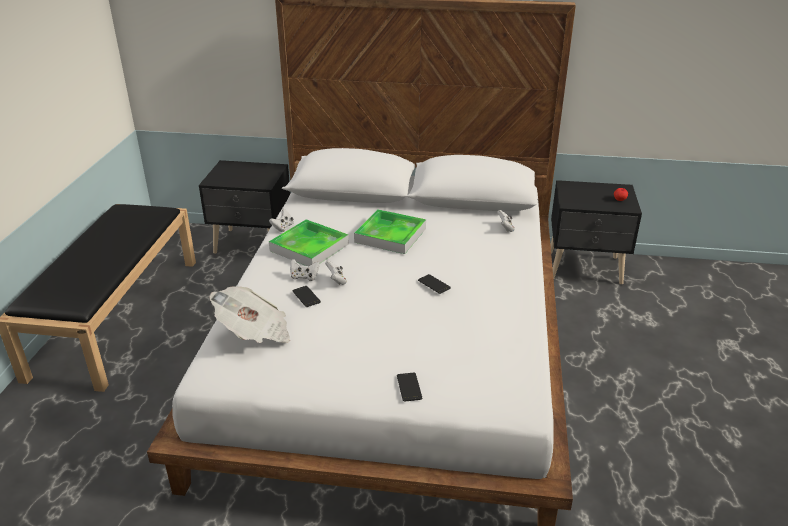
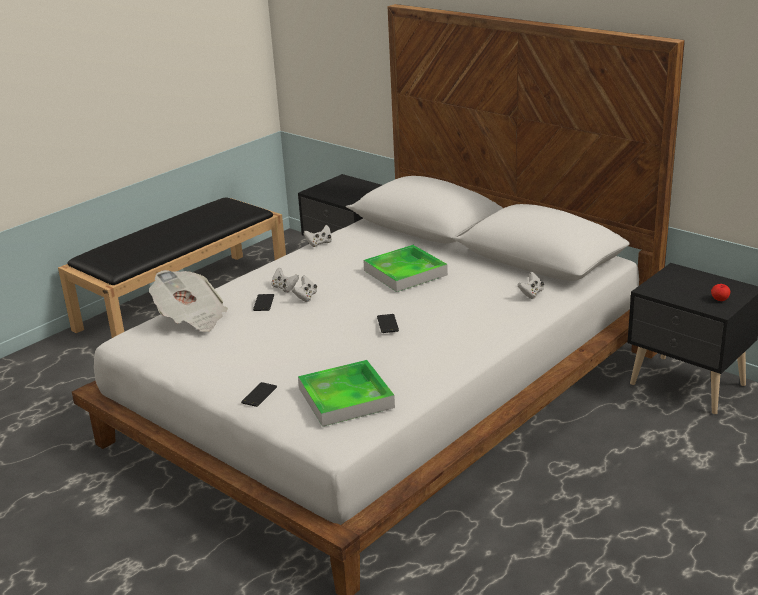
camera: 35 degrees right, 5 degrees down
tray [269,219,349,266] -> tray moved to [298,360,395,427]

